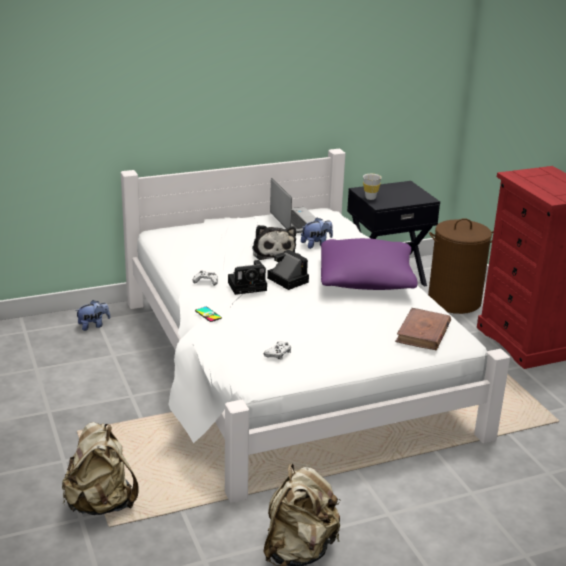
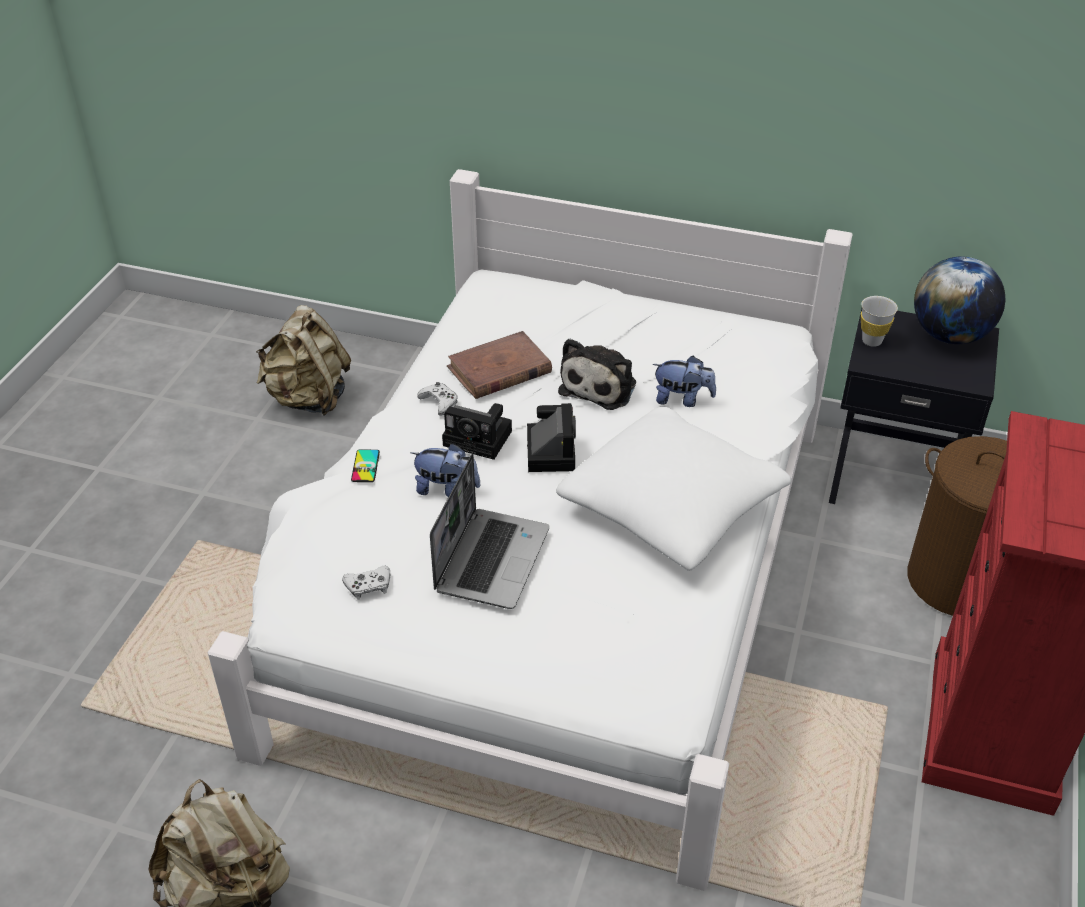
camera: 40 degrees right, 15 degrees up
beige backpack [62,422,139,515] -> beige backpack moved to [256,305,351,415]
plush toy [75,300,110,331] -> plush toy moved to [411,443,480,497]
laptop [270,178,316,233] -> laptop moved to [430,454,549,609]
purple pillow [321,238,418,290] -> white pillow [556,407,792,571]
brown book [395,308,451,350] -> brown book moved to [447,331,552,399]
none -> globe [914,256,1005,344]

